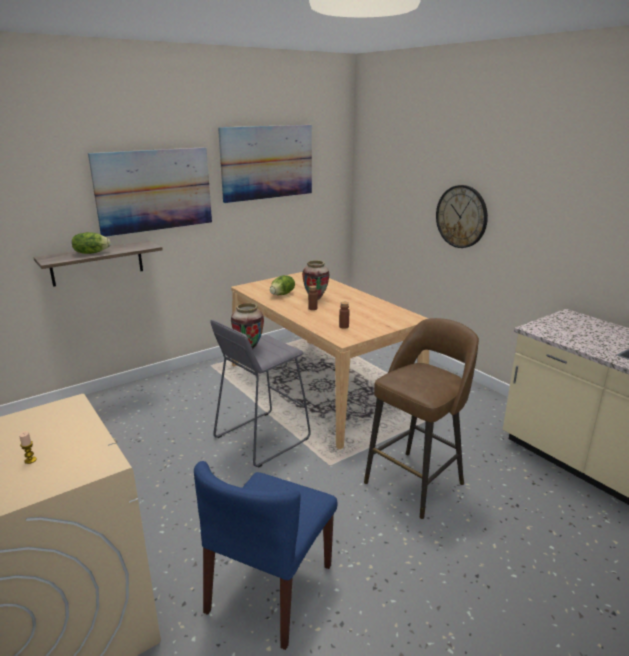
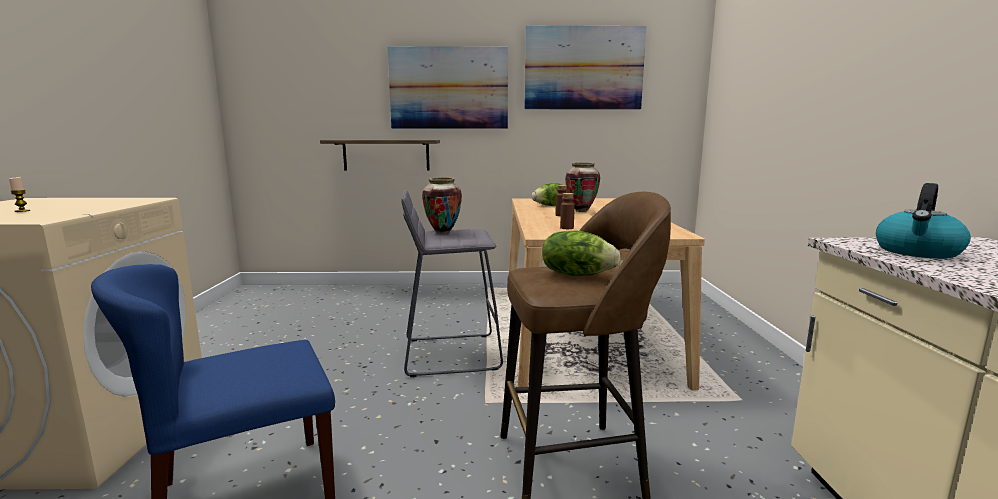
camera: 35 degrees right, 10 degrees down
lettuce [72,232,111,254] -> lettuce moved to [542,231,621,276]
wall clock [436,185,488,248] -> none
none -> kettle [876,183,971,259]

